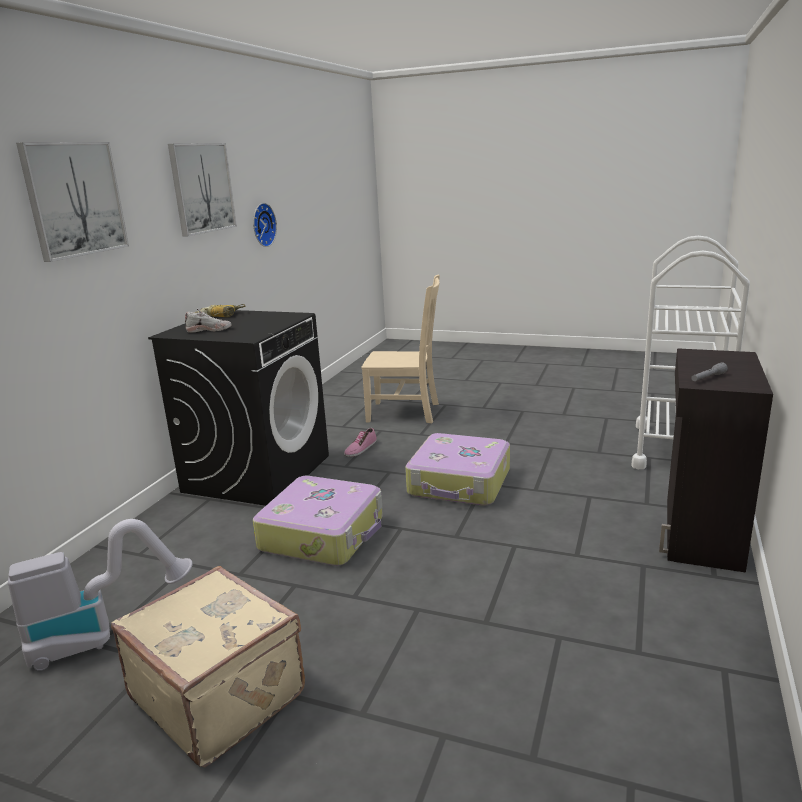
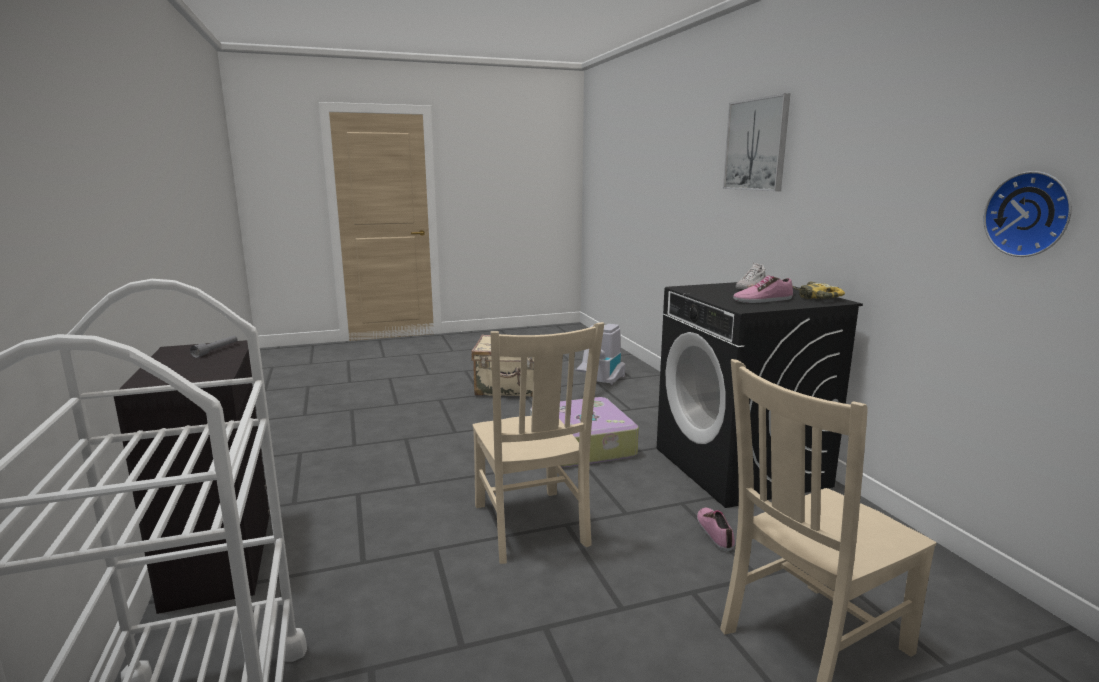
camera: 140 degrees right, 5 degrees down
picture [168,143,237,237] -> none
suitcase [405,433,510,506] -> beige chair [472,322,604,564]
none -> shoe [733,276,793,303]

